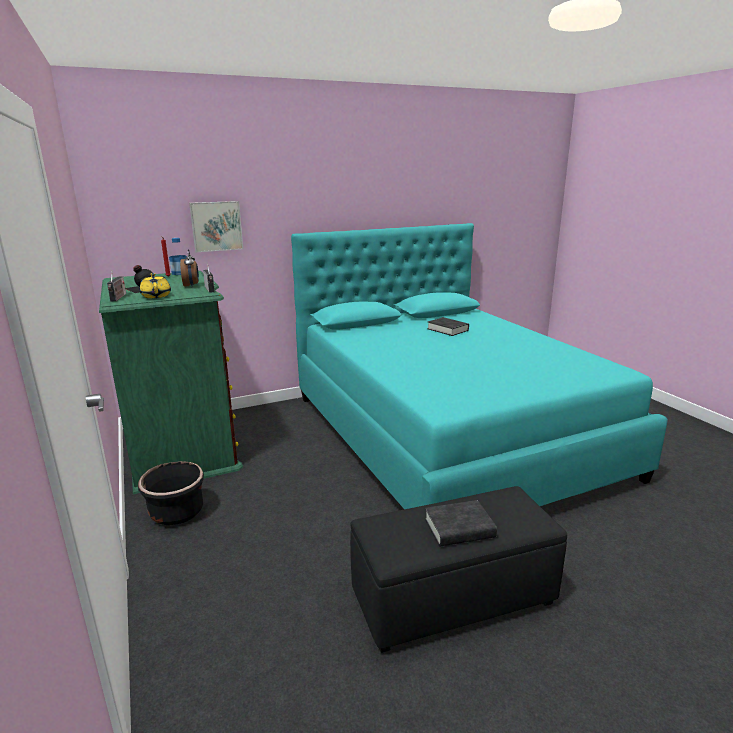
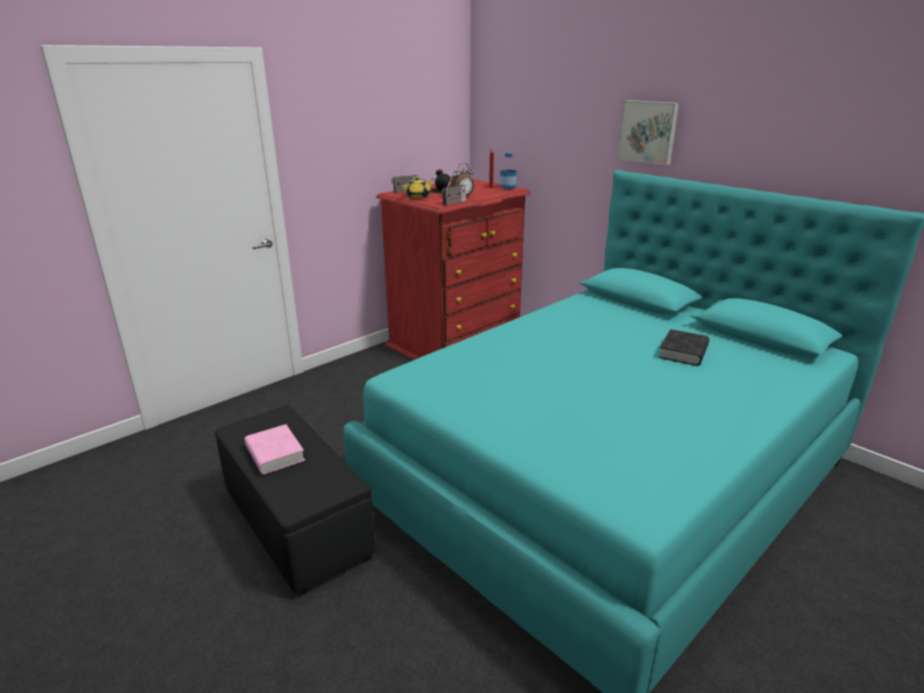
camera: 70 degrees right, 5 degrees up
green dresser [99,271,243,494] -> red dresser [376,179,531,360]
black planter [138,461,204,525] -> none
picture [189,201,243,252] -> picture moved to [617,100,679,165]
black book [425,500,497,546] -> pink book [244,424,305,475]

